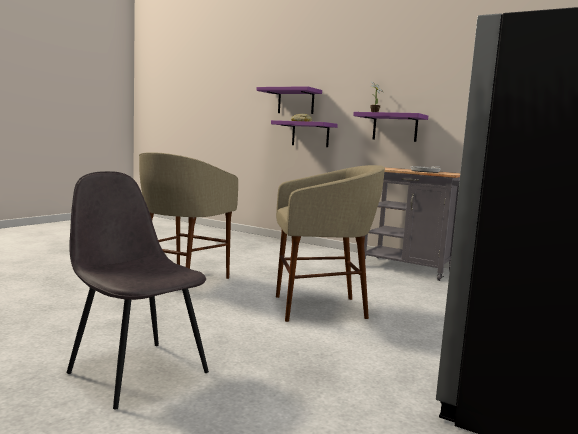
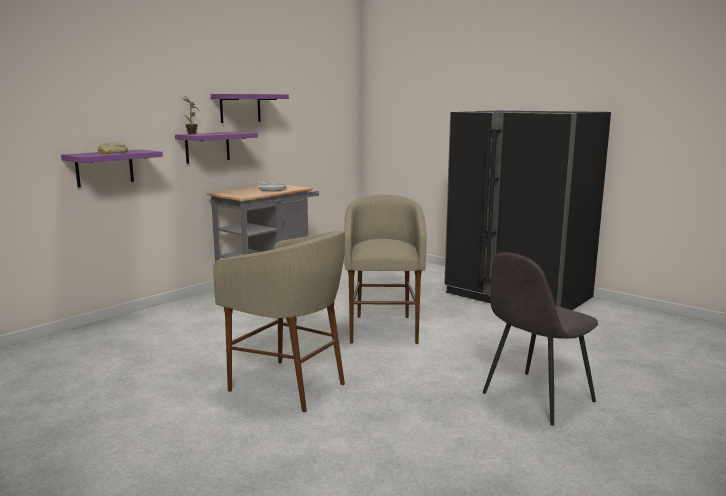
camera: 80 degrees left, 5 degrees up
purple shelf [256,86,322,114] -> purple shelf moved to [211,94,289,123]

